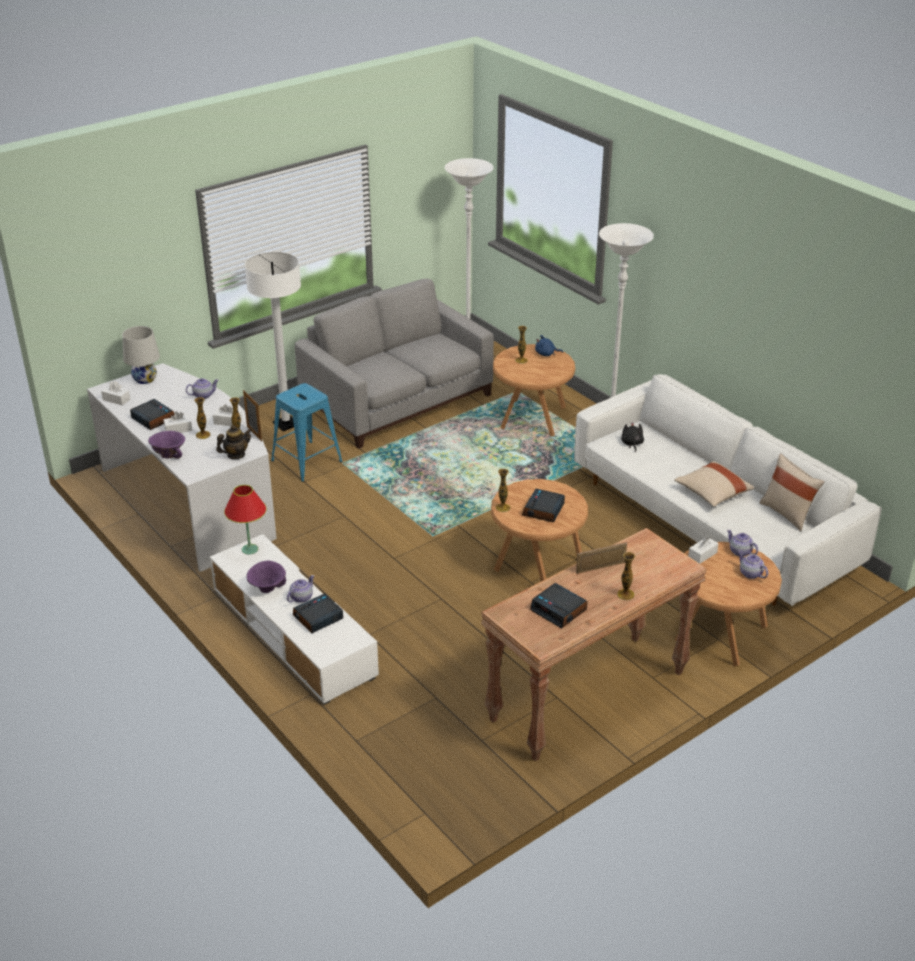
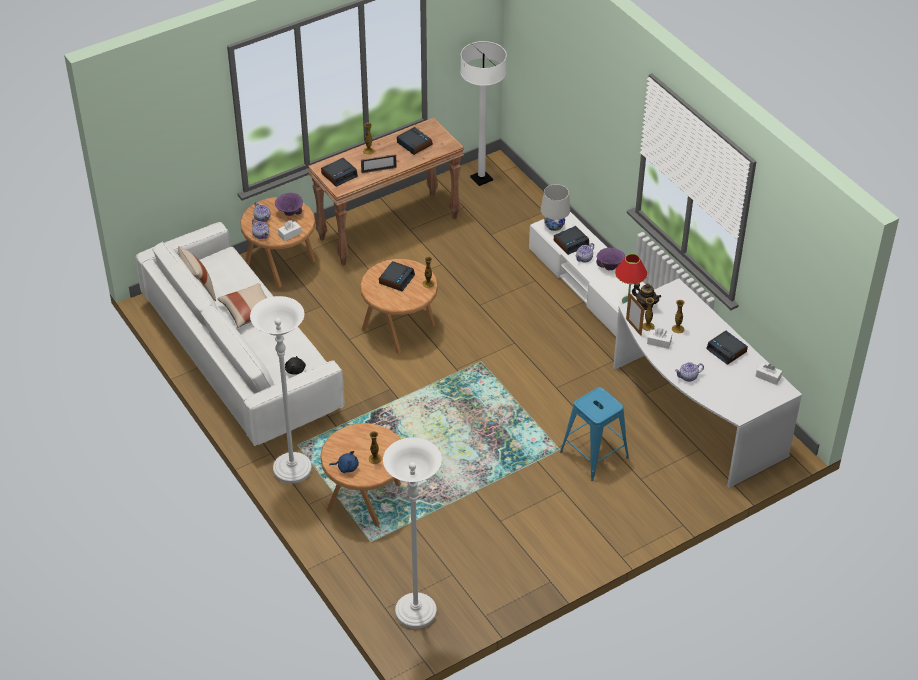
camera: 175 degrees left, 10 degrees up
white table lamp [122,326,160,384] -> white table lamp moved to [541,184,570,231]
purple bowl [148,431,185,459] -> purple bowl moved to [275,193,303,216]
white tissue box [164,412,192,433] -> none
teapot [216,425,252,459] -> teapot turned 120 degrees counterclockwise [632,283,661,310]
white floor lamp [245,251,301,431] -> white floor lamp moved to [461,41,507,186]
grey sofa [295,279,494,449] -> none
none -> alarm clock [321,158,358,187]

